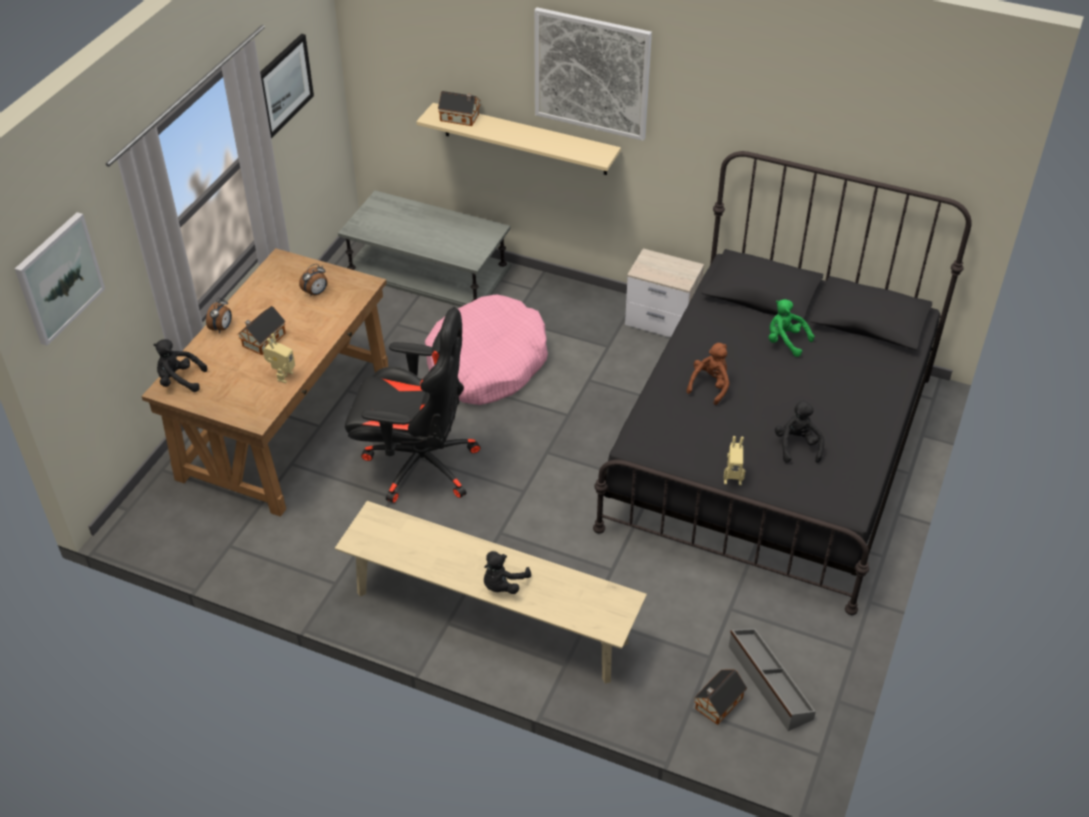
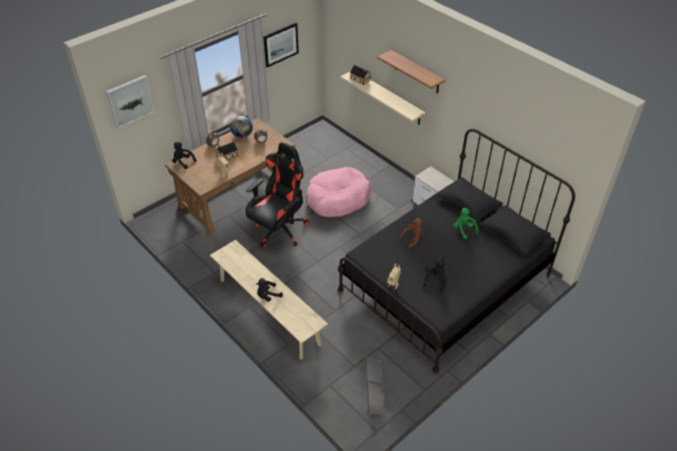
camera: 25 degrees right, 0 degrees up
grey coffee table [338,190,511,307] -> none
black office chair [345,307,481,503] -> black office chair turned 90 degrees counterclockwise [245,142,309,248]
picture [534,7,652,141] -> shelf [378,50,445,93]
toy house [694,669,747,725] -> none
none -> globe [230,115,253,138]

